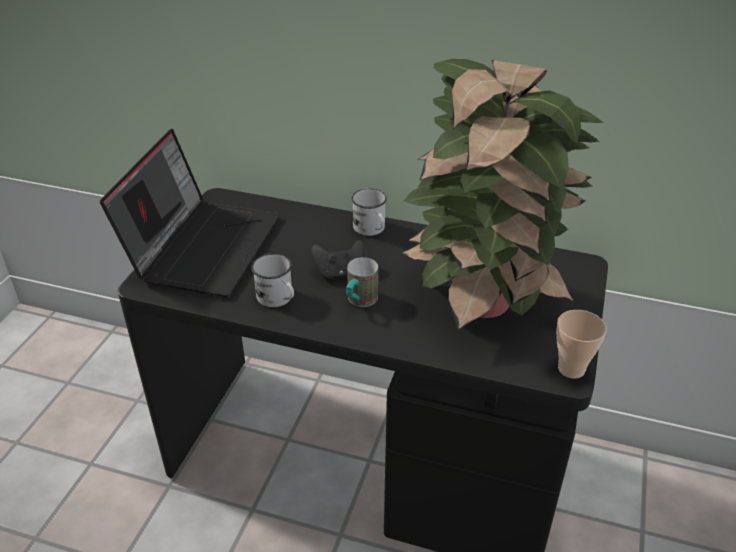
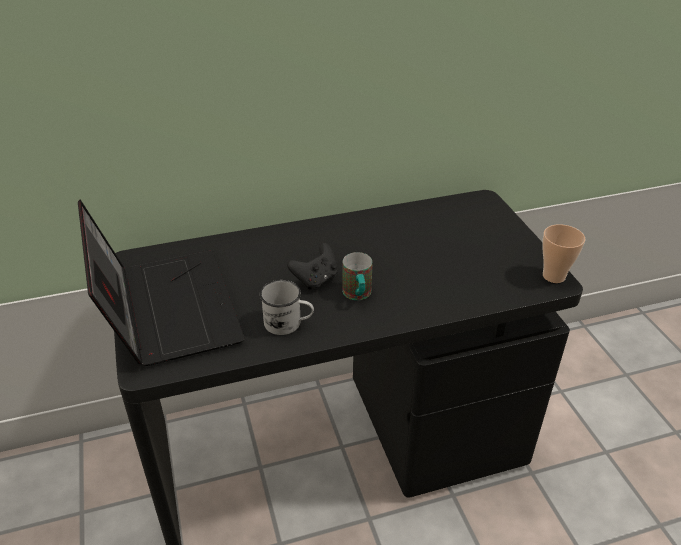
camera: 35 degrees left, 0 degrees up
white mug [351,188,387,236] -> none
potted plant [402,59,604,330] -> none

